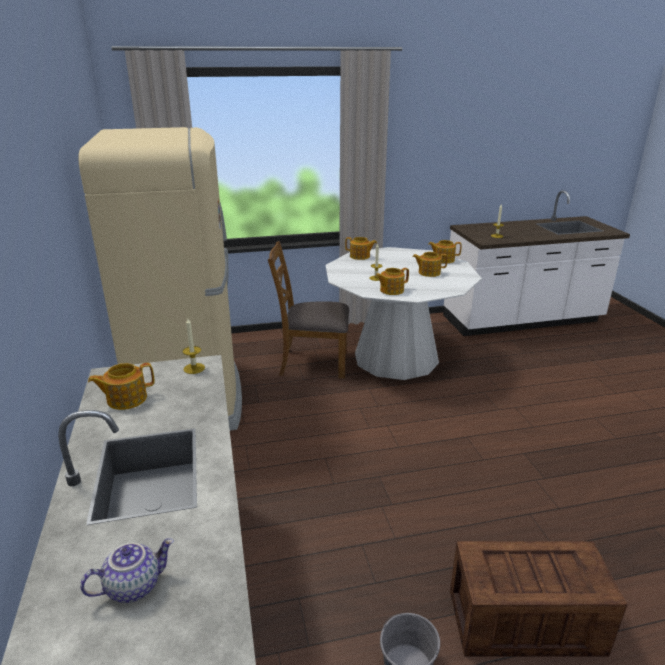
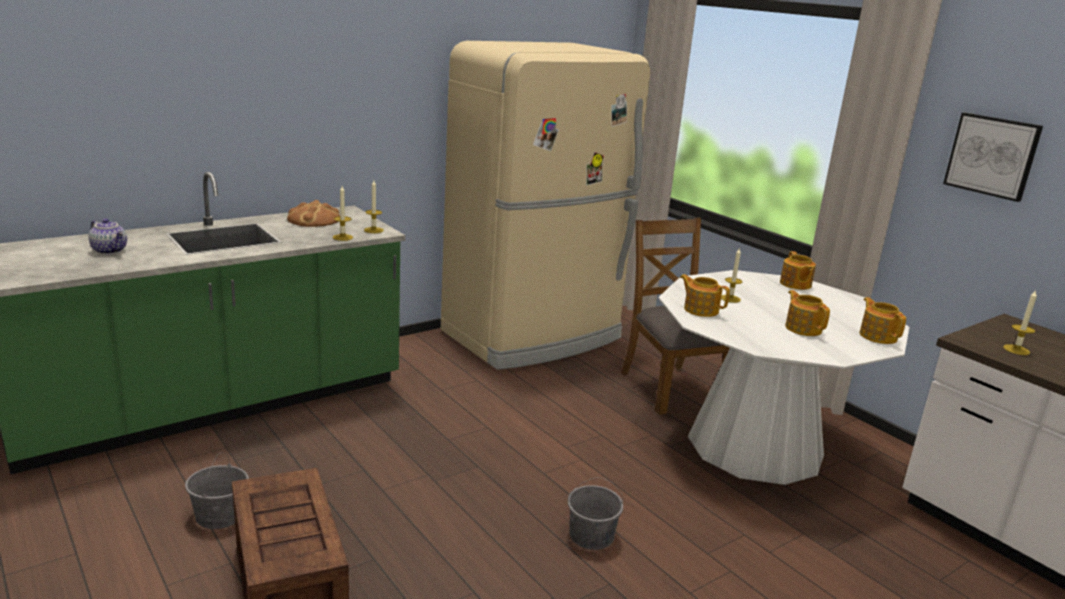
camera: 65 degrees right, 5 degrees down
teapot [88,363,155,410] -> bread [287,200,340,227]
none -> candle [333,186,353,241]
none -> grey bucket [568,477,623,550]
none -> picture [943,113,1043,202]

